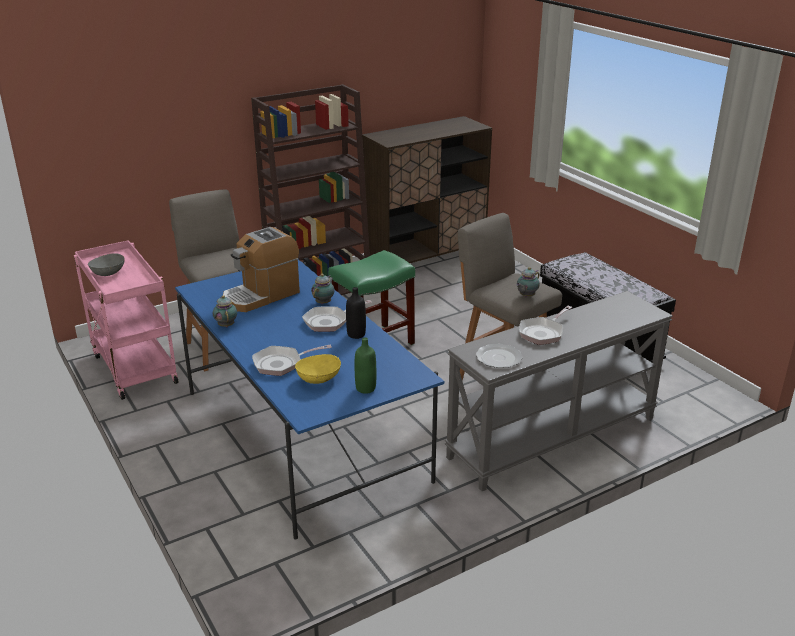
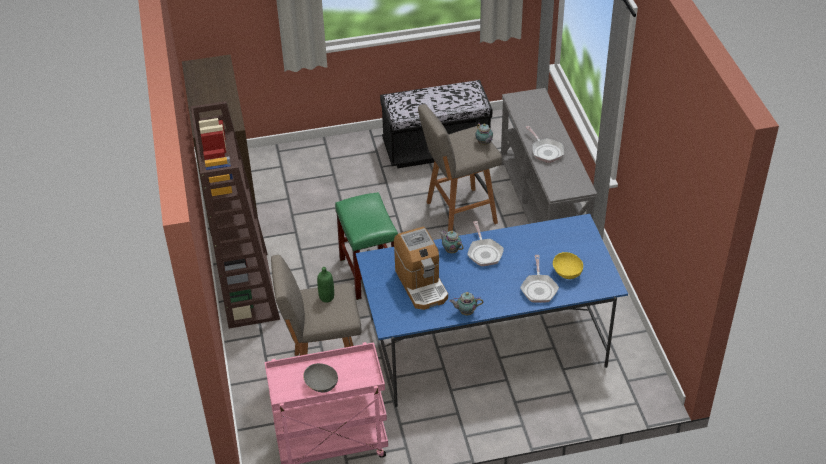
camera: 70 degrees left, 15 degrees up
black bottle [346,287,366,339] -> none
green bottle [355,337,376,394] -> green bottle moved to [317,267,334,303]
plate [476,344,522,368] -> none

